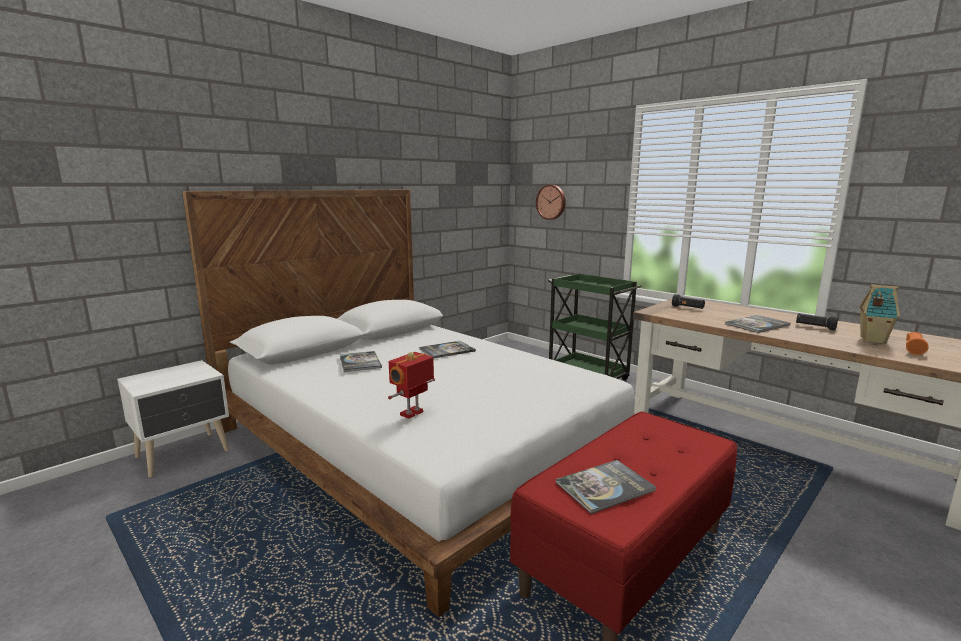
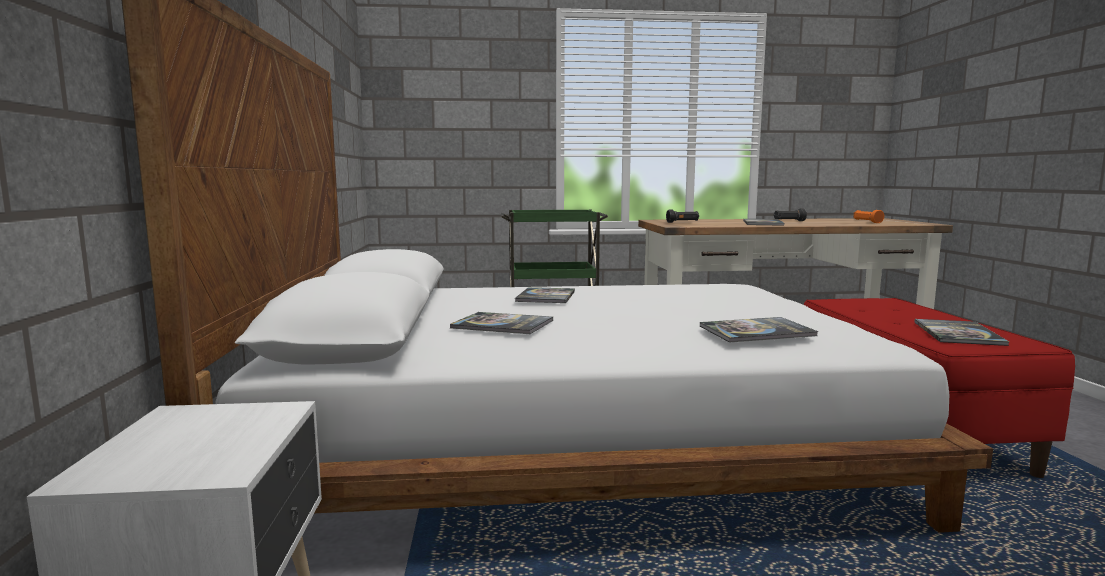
camera: 50 degrees left, 5 degrees down
toy robot [388,352,435,419] -> book [700,317,818,343]
wall clock [536,185,566,220] -> none
toy house [859,285,900,344] -> none

